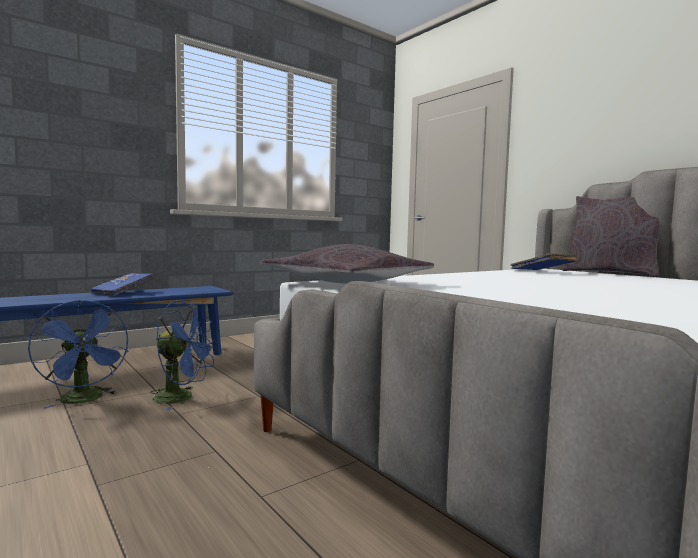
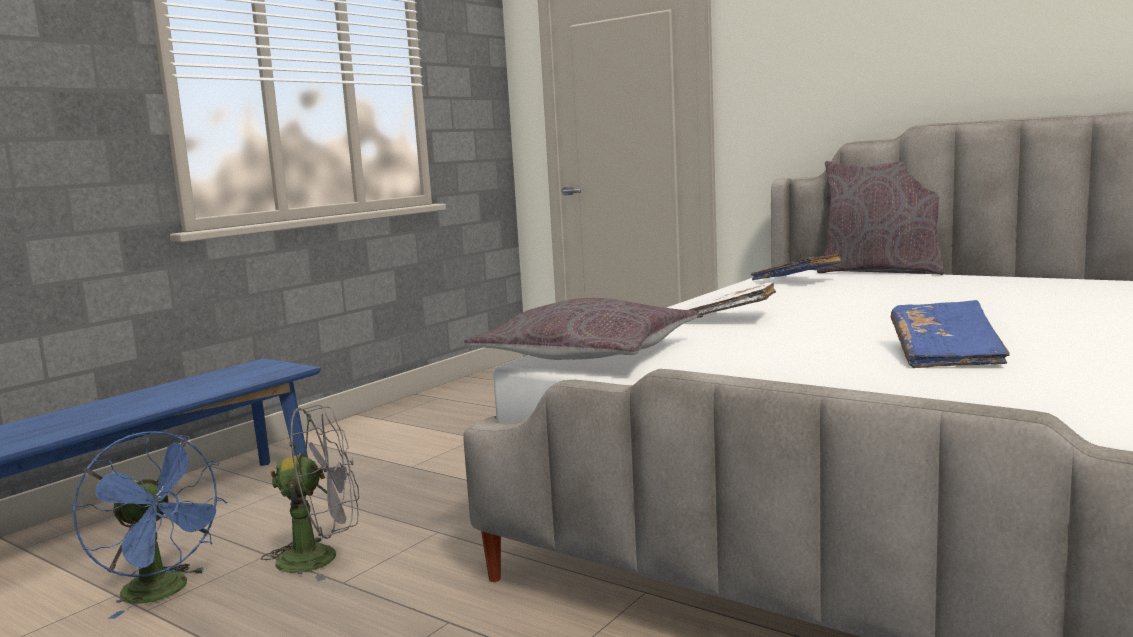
camera: 15 degrees left, 5 degrees up
blue book [91,273,154,295] -> blue book moved to [891,300,1010,368]
blue fan [150,300,216,411] -> grey fan [261,405,359,582]
none -> white book [683,282,776,318]

